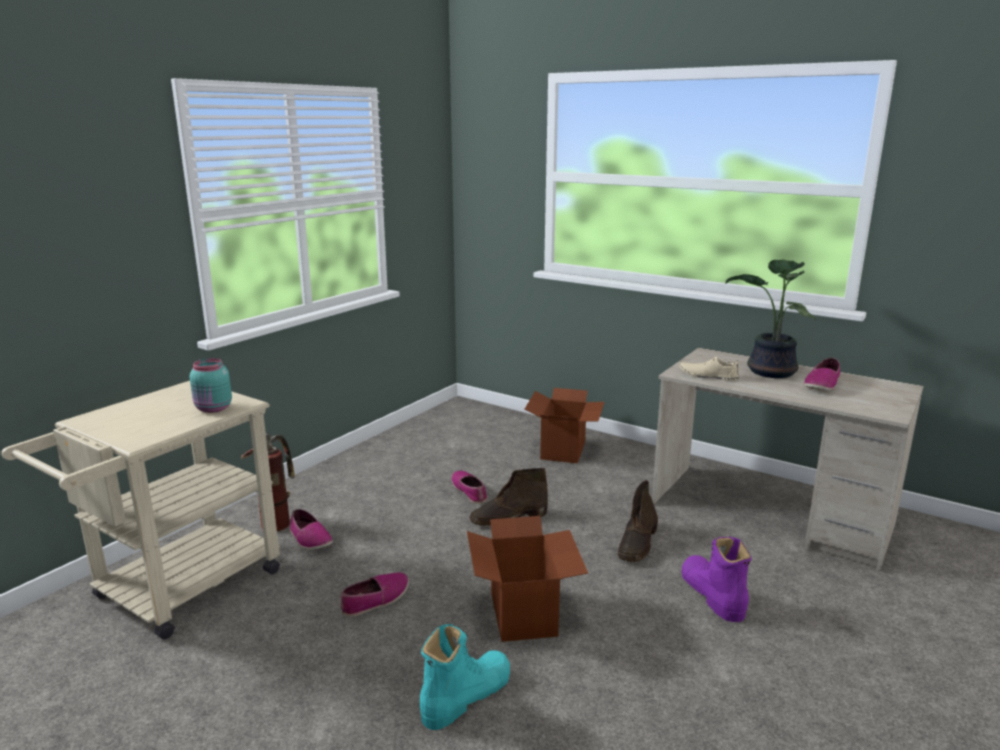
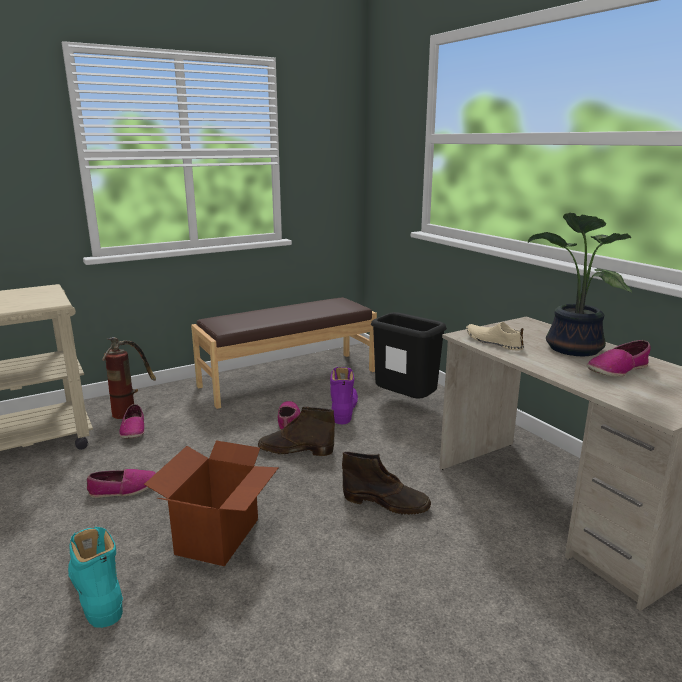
camera: 25 degrees right, 0 degrees up
turquoise jar [189,358,232,413] -> none
turquoise boot [420,624,510,730] -> turquoise boot turned 105 degrees counterclockwise [68,527,123,628]
cardboard box [525,388,604,463] -> black trash can [371,312,447,399]
brown boot [618,480,658,562] -> brown boot turned 120 degrees counterclockwise [342,452,431,515]
purple boot [681,537,752,622] -> purple boot moved to [330,367,358,424]
none -> brown bench [191,297,377,409]

